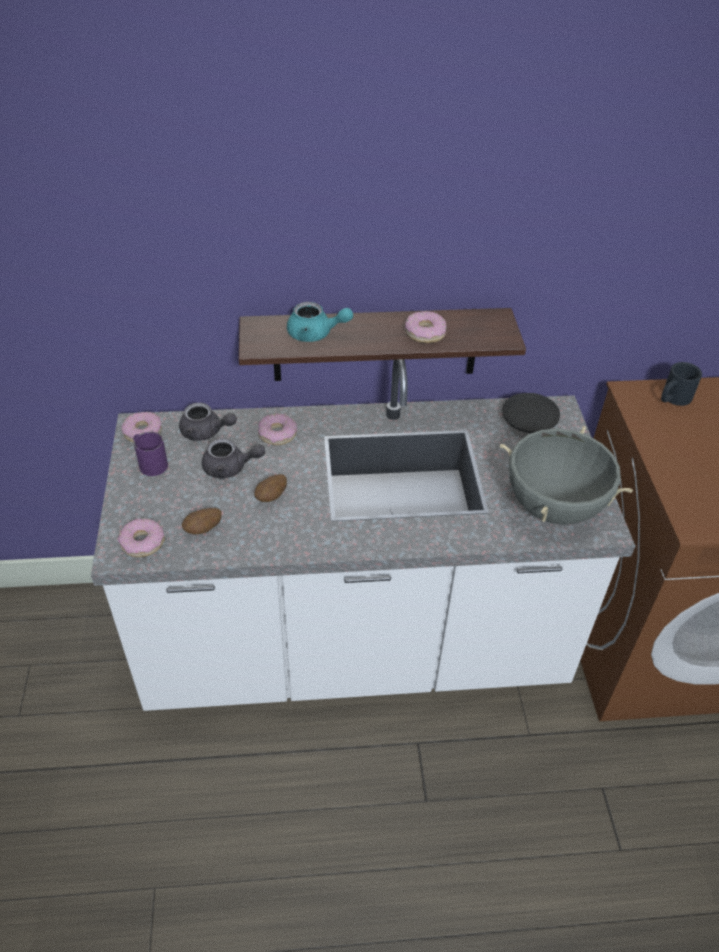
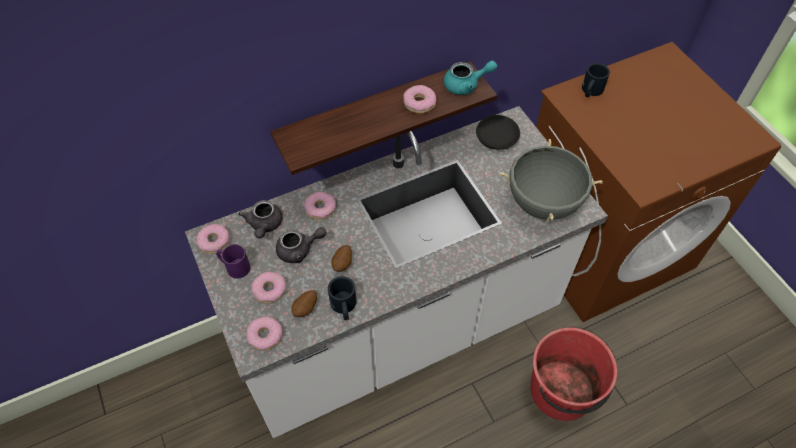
camera: 20 degrees left, 10 degrees up
grey teapot [179,403,237,441] -> grey teapot turned 90 degrees clockwise [238,200,283,239]
turquoise teapot [287,302,353,342] -> turquoise teapot moved to [444,61,497,95]
none -> donut [251,272,286,304]
none -> black mug [328,276,356,320]
none -> red bucket [531,328,617,421]

